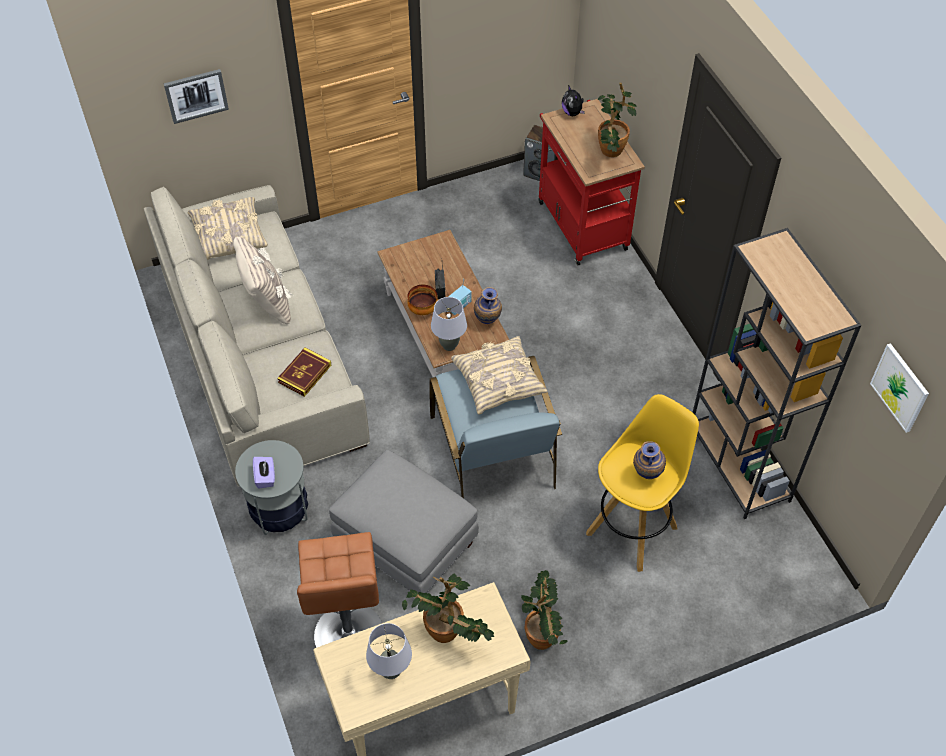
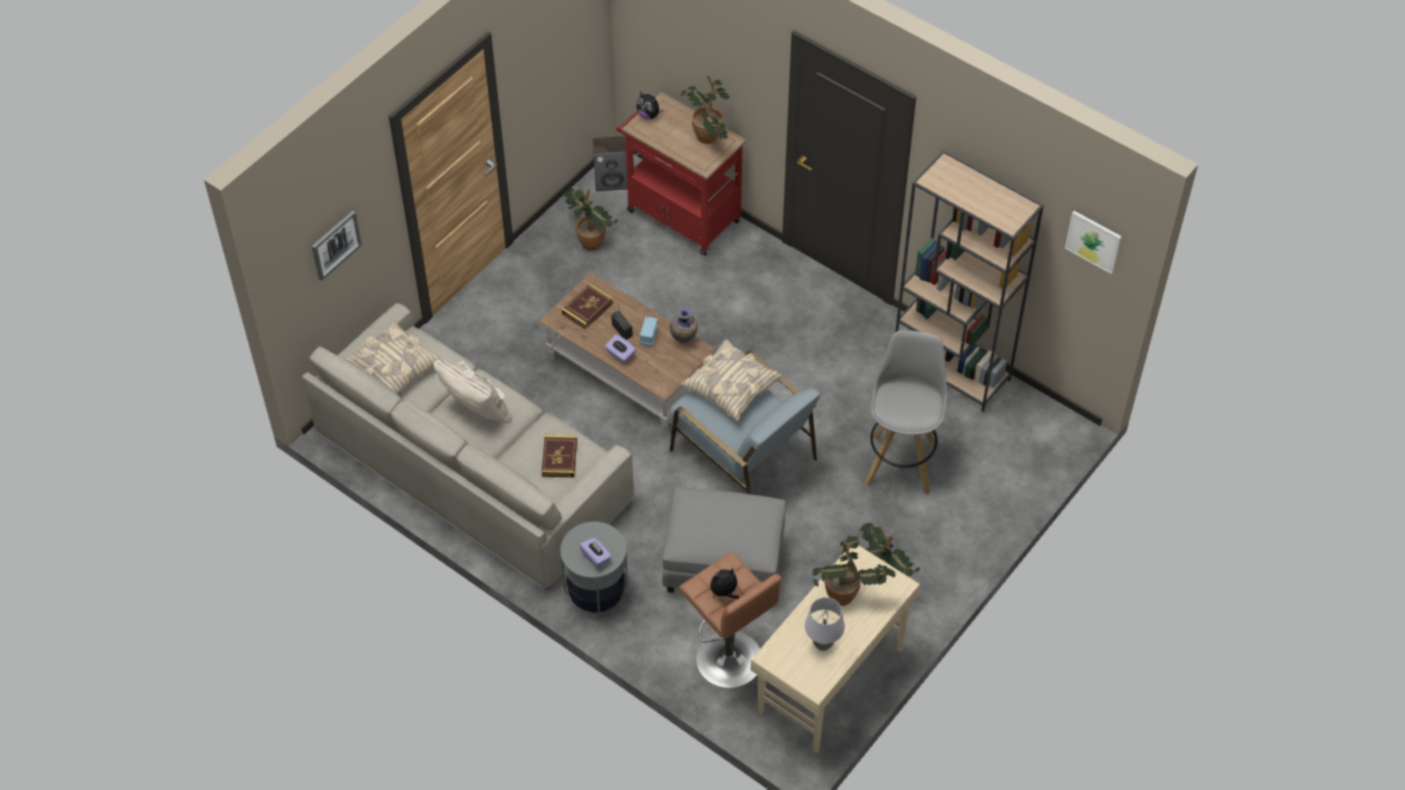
camera: 30 degrees left, 0 degrees up
bowl [407,285,438,315] -> purple tissue box [605,334,636,364]
grey table lamp [431,297,467,351] -> none
yellow stool [586,394,699,572] -> grey stool [865,330,947,494]
vase [633,441,666,479] -> none
none -> book [562,284,614,329]
none -> potted plant [563,185,618,251]
none -> plush toy [710,568,739,599]

